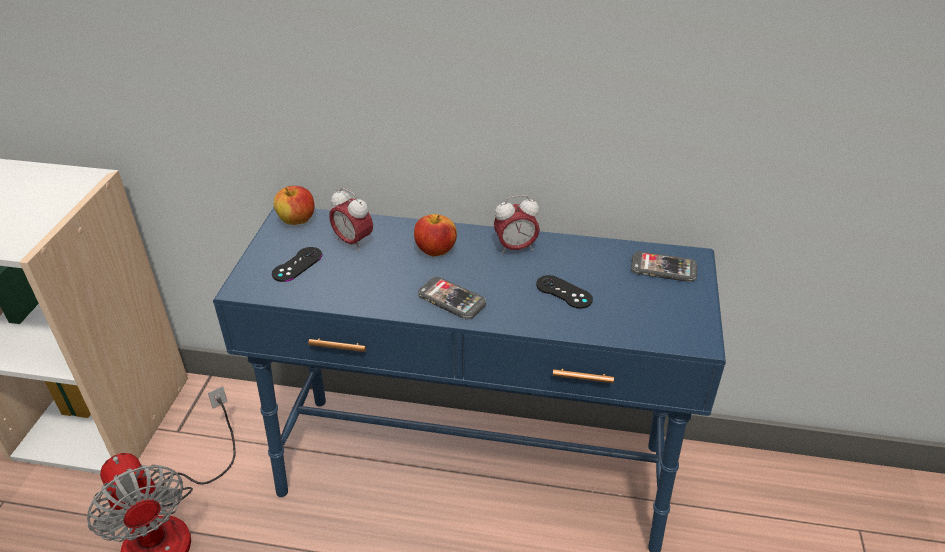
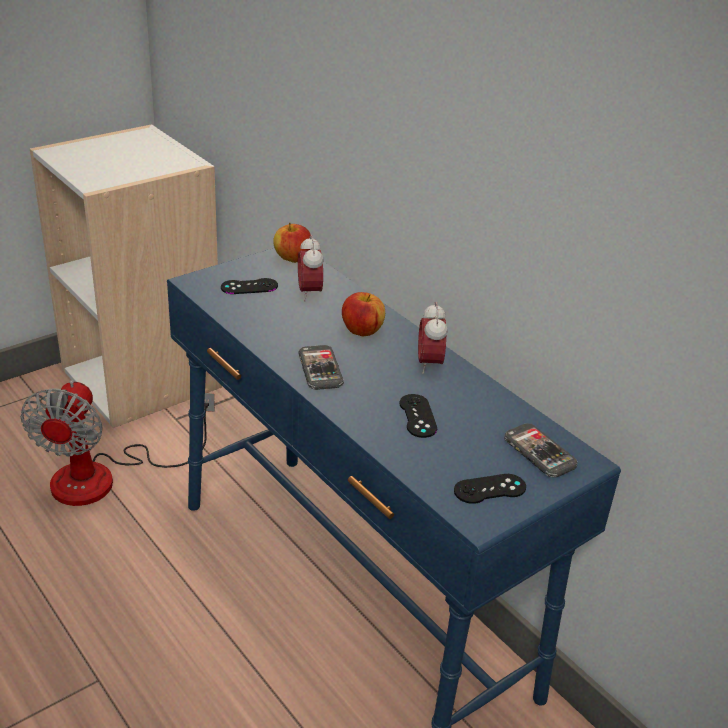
camera: 40 degrees right, 5 degrees down
alarm clock [494,195,540,255] -> alarm clock turned 60 degrees clockwise [418,302,448,374]
none -> black game controller [454,474,526,504]

